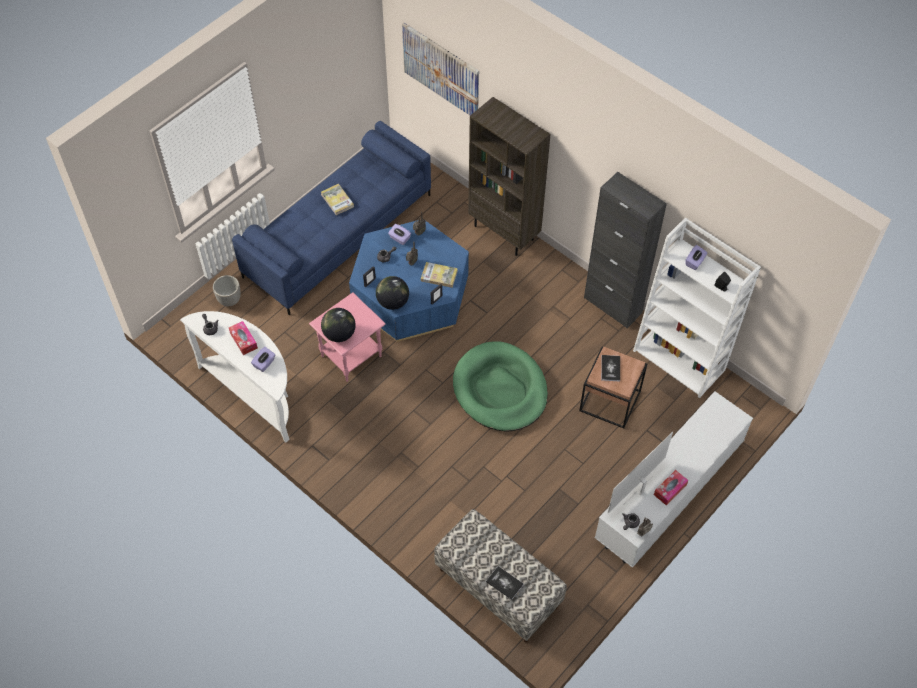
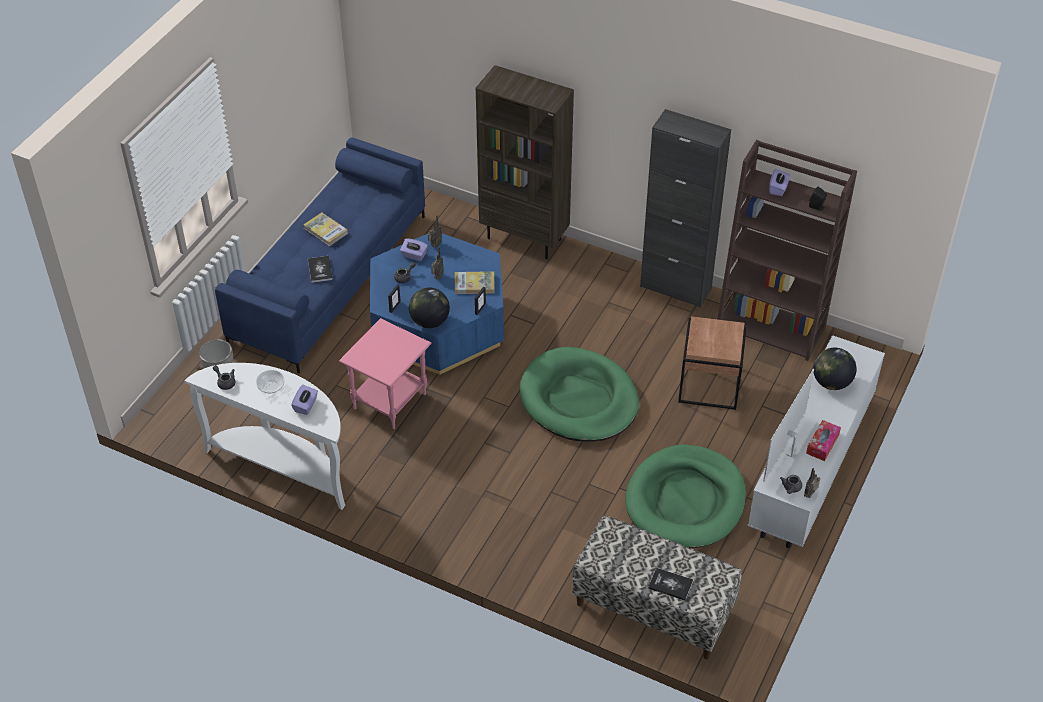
camera: 15 degrees left, 10 degrees down
tissue box [229,321,258,355] -> bowl [256,370,285,393]
globe [321,308,356,342] -> globe moved to [813,348,857,390]
picture [402,23,479,115] -> none
book [601,355,620,381] -> book moved to [308,256,333,283]
white bookcase [633,218,761,398] -> brown bookcase [717,140,857,361]
none -> green dog bed [625,444,746,548]

